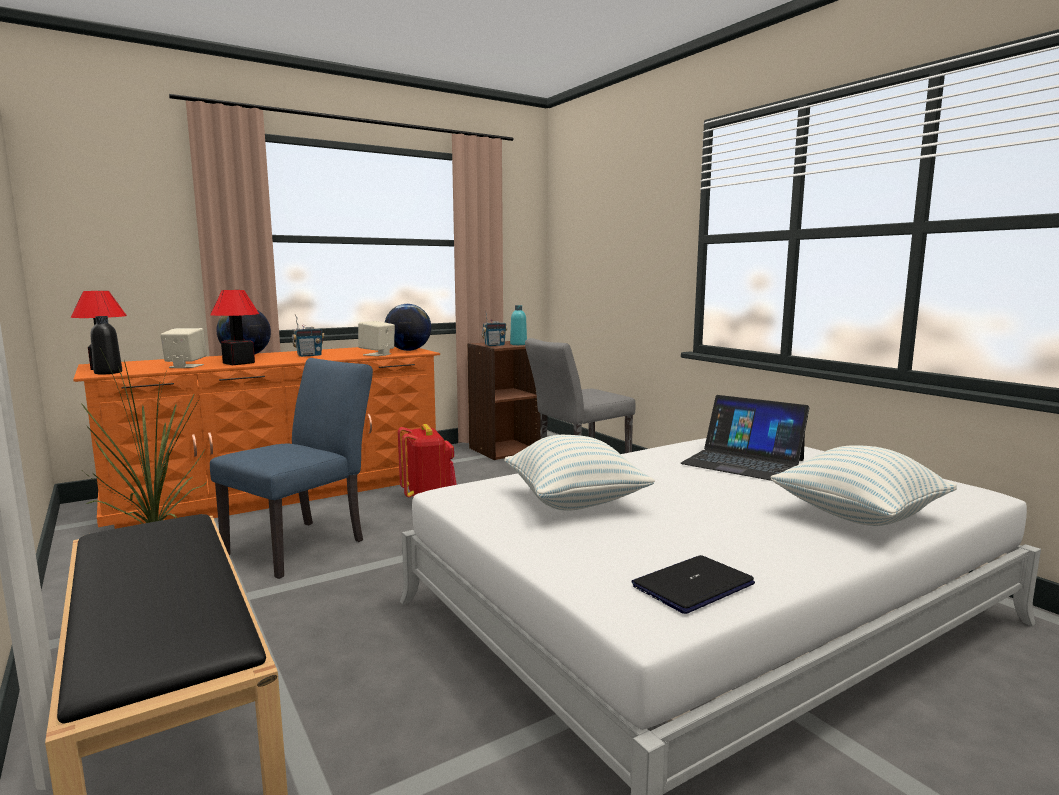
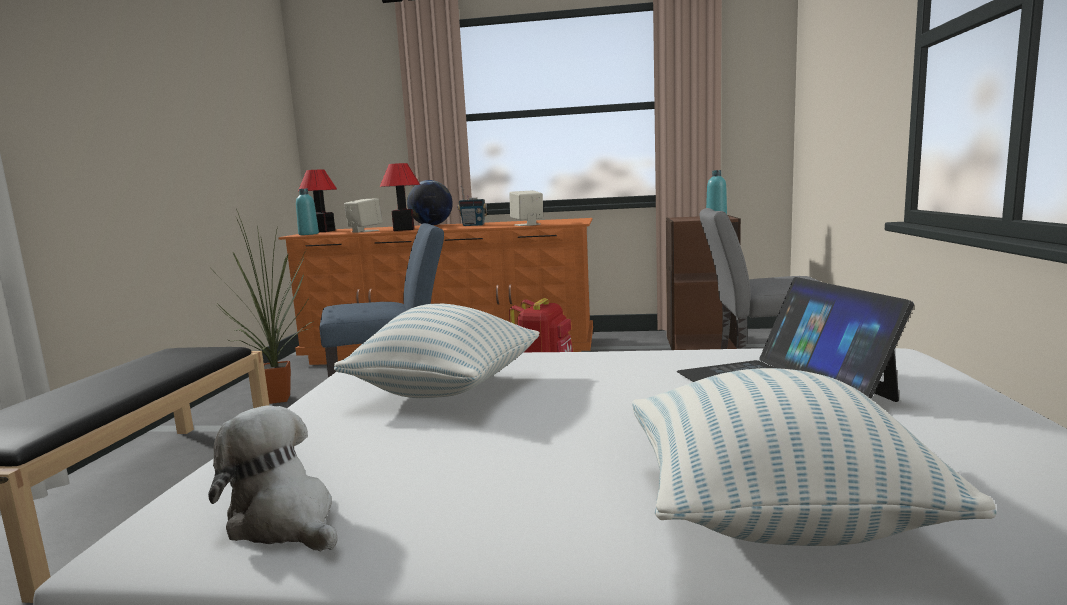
camera: 40 degrees right, 0 degrees up
black bottle [90,316,122,375] -> turquoise bottle [296,189,319,235]
globe [385,304,431,351] -> none
radio [482,311,507,346] -> none
laptop [632,555,755,614] -> plush toy [208,405,337,551]

